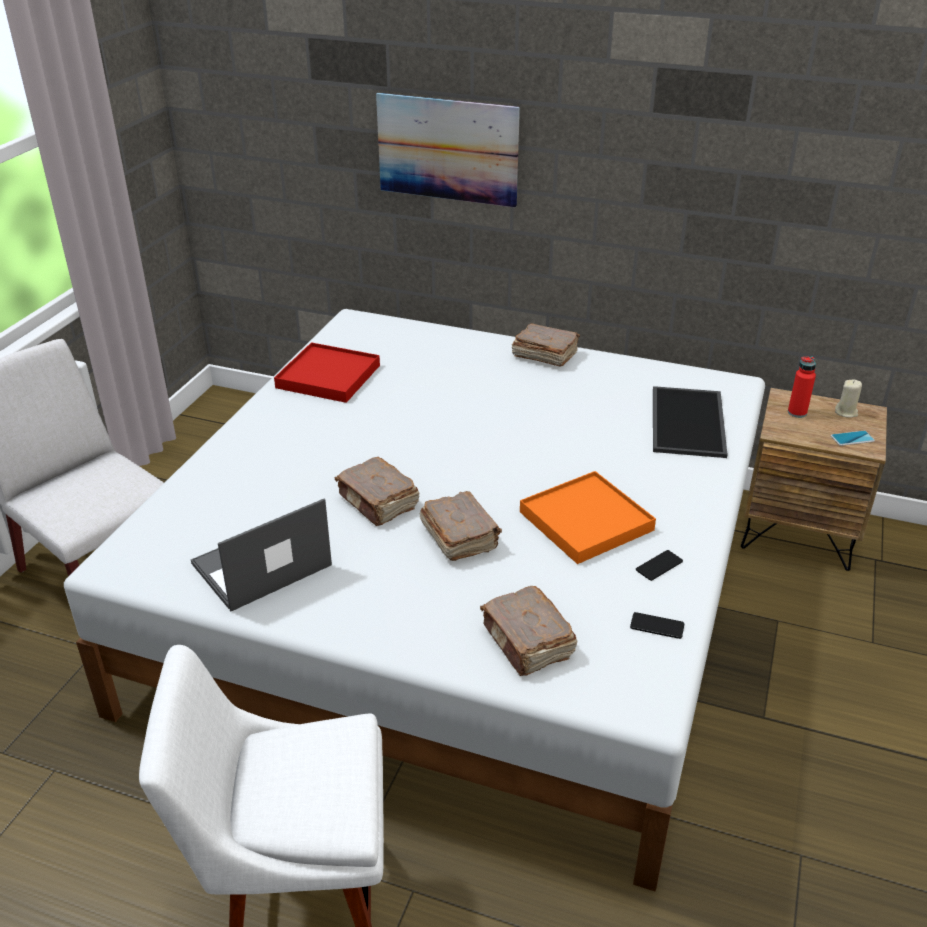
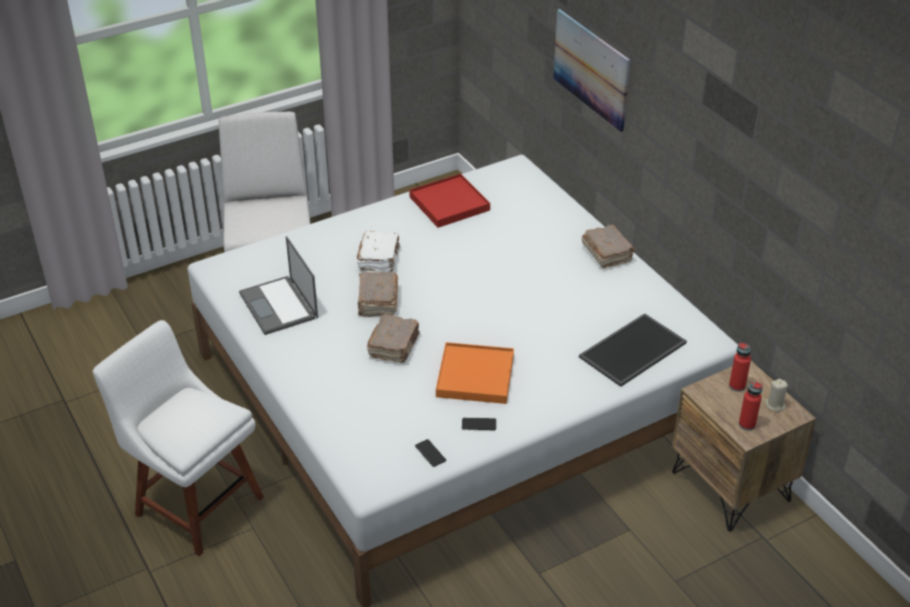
camera: 40 degrees right, 5 degrees up
laptop [191,498,332,612] -> laptop turned 120 degrees counterclockwise [239,236,318,335]
brown book [480,586,577,676] -> none
phone [831,431,875,446] -> red bottle [739,382,763,431]
none -> white book [357,231,400,273]

